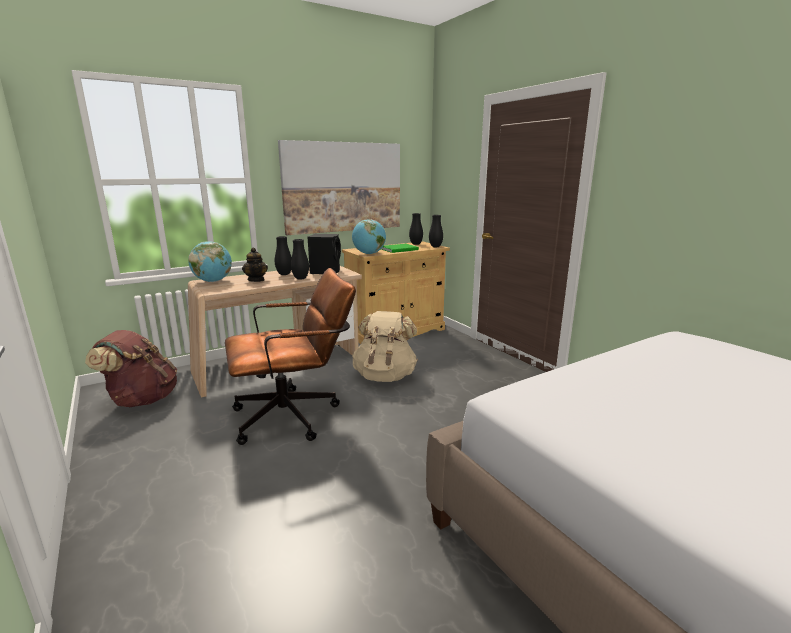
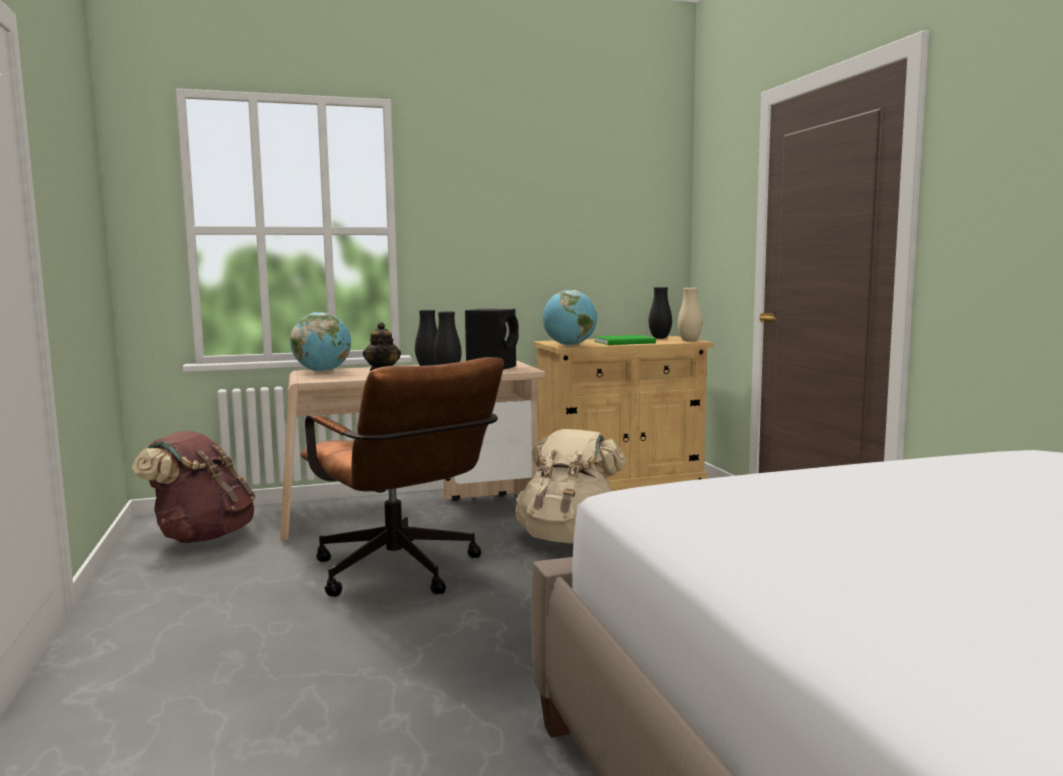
camera: 15 degrees right, 10 degrees down
brown office chair [225,268,356,445] -> brown office chair turned 60 degrees clockwise [300,357,504,597]
picture [278,140,400,235] -> none
black vase [429,215,443,247] -> beige vase [678,288,702,341]

